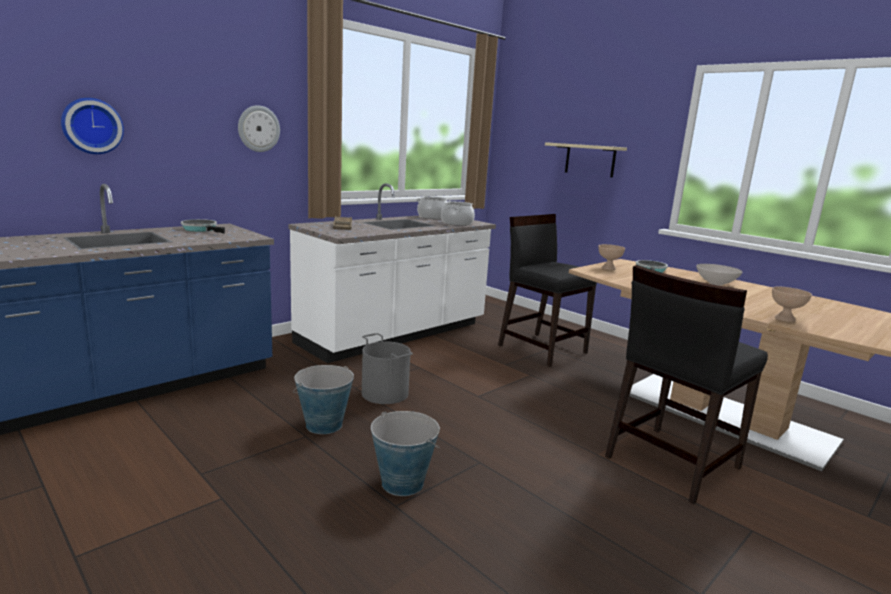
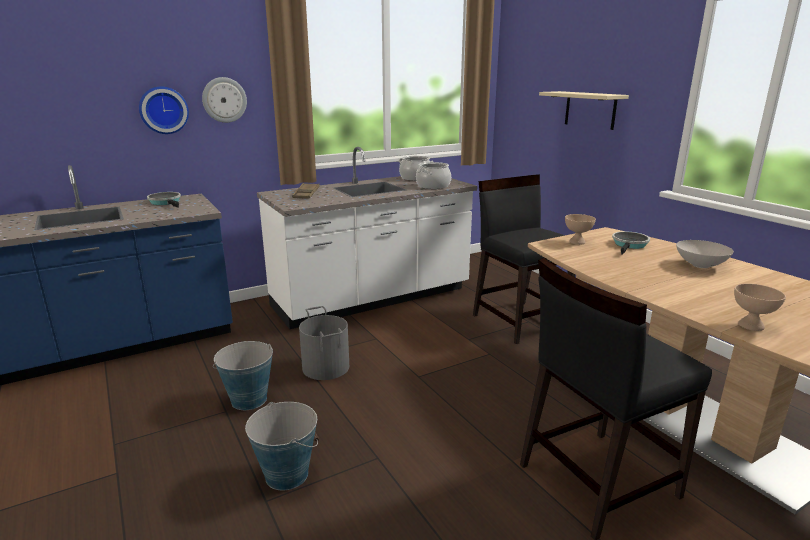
camera: 15 degrees right, 5 degrees up
wall clock [61,98,124,154] -> wall clock moved to [139,87,189,134]

